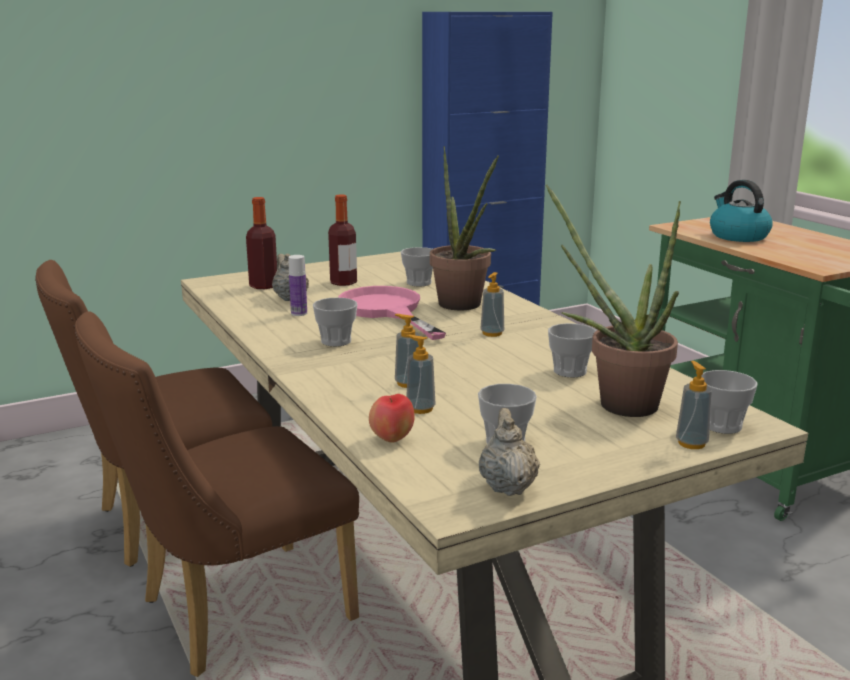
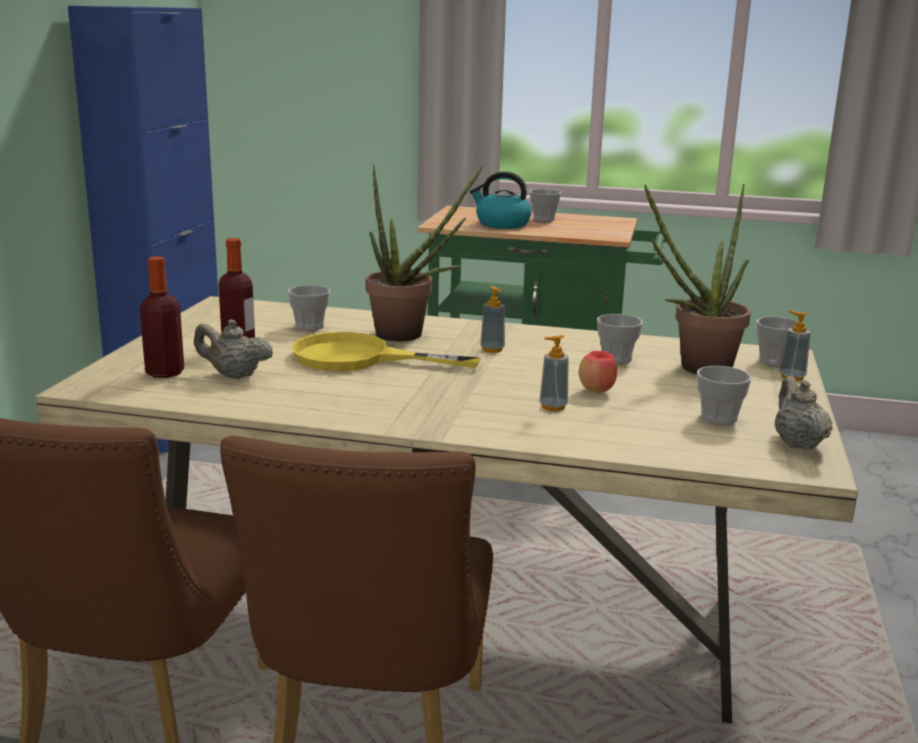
camera: 50 degrees left, 0 degrees up
bottle [288,255,307,316] -> none
cup [313,297,357,346] -> cup moved to [529,189,561,222]
pink frying pan [338,286,446,340] -> yellow frying pan [291,332,480,371]
apple [369,394,415,443] -> apple moved to [579,351,617,393]
soap dispenser [406,335,435,414] -> none
beige teapot [479,408,540,496] -> beige teapot turned 45 degrees clockwise [775,376,833,450]

